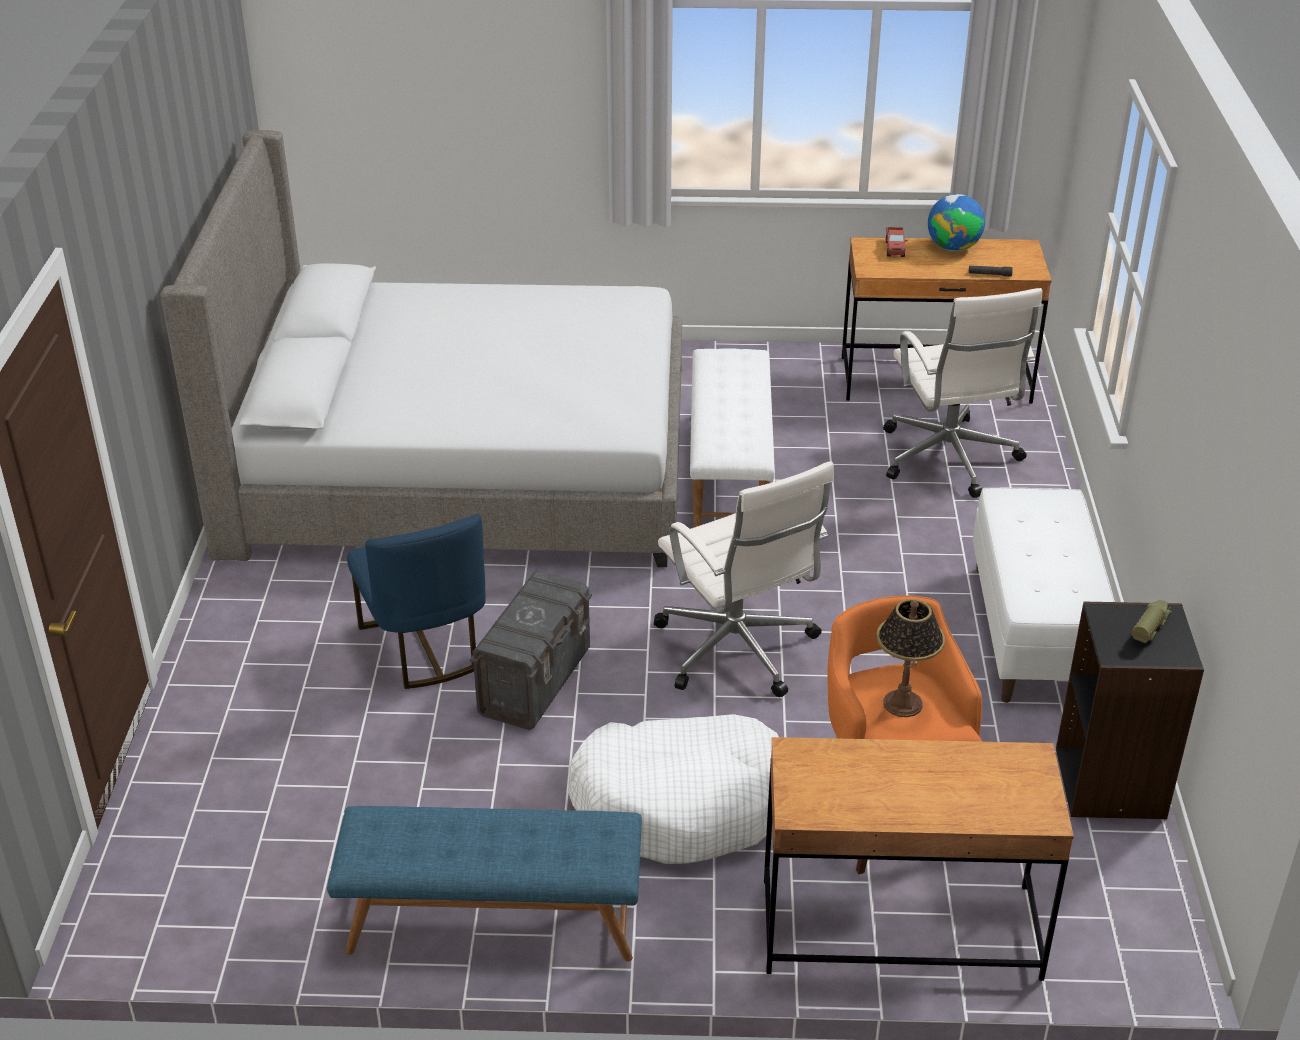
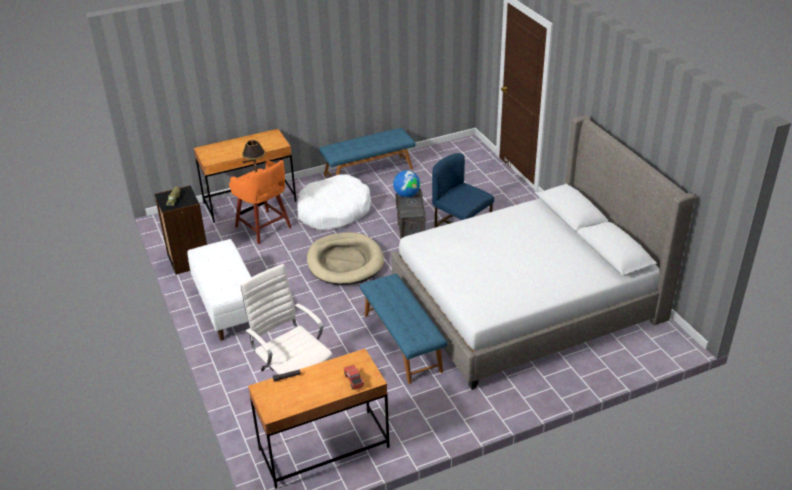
camera: 155 degrees right, 0 degrees up
white office chair [654,461,834,697] -> beige dog bed [307,232,384,285]
white bench [690,348,775,527] -> blue bench [360,274,447,384]
globe [928,194,985,251] -> globe moved to [393,170,420,197]

